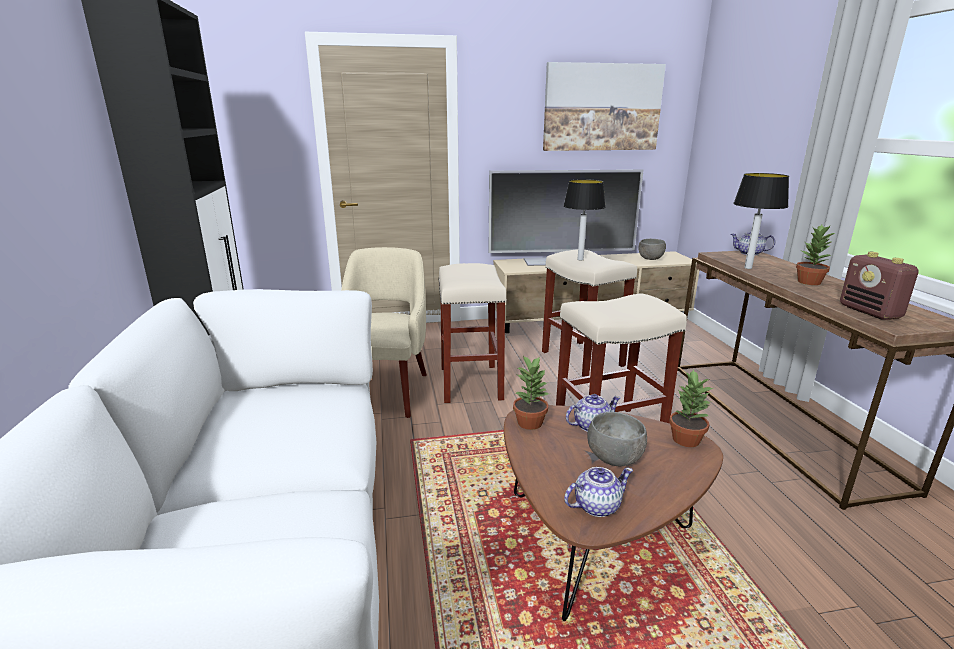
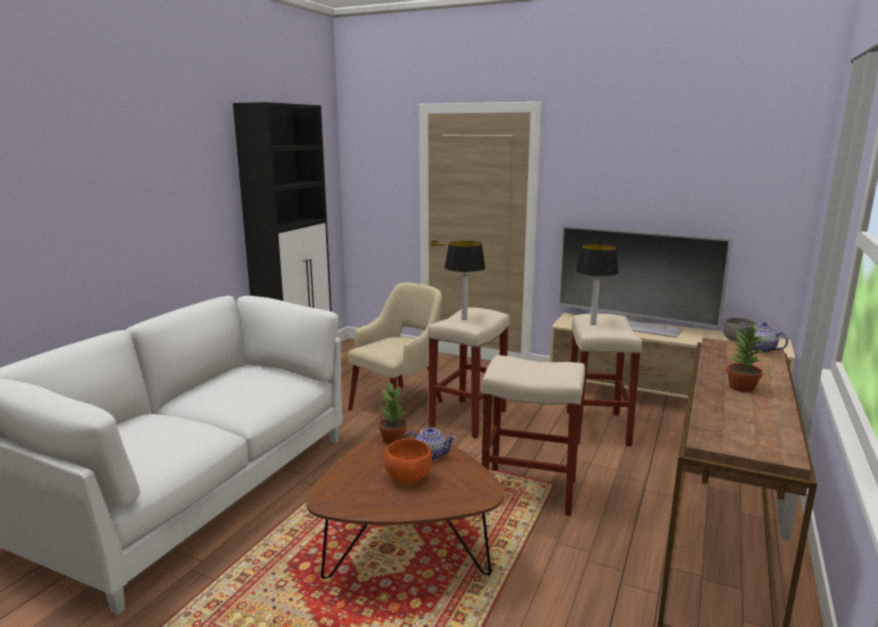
camera: 35 degrees right, 5 degrees down
picture [543,62,666,151] -> none
teapot [564,467,633,517] -> none
grey bowl [587,412,647,466] -> orange bowl [384,439,432,483]
potted plant [669,369,713,447] -> none
table lamp [733,173,789,269] -> table lamp moved to [445,241,486,320]
radio [840,252,918,320] -> none

